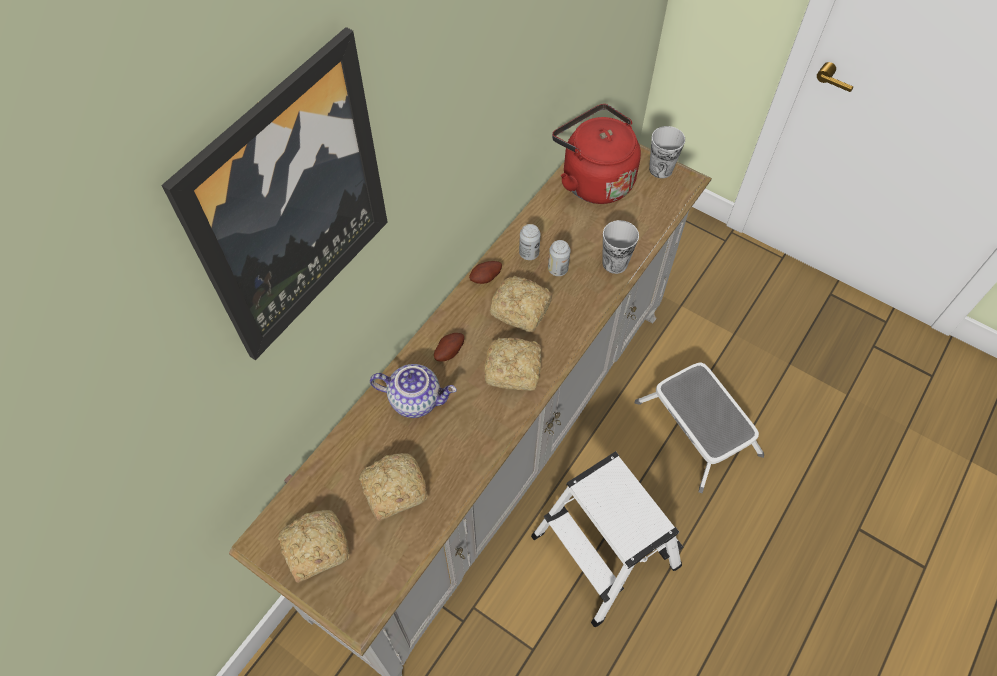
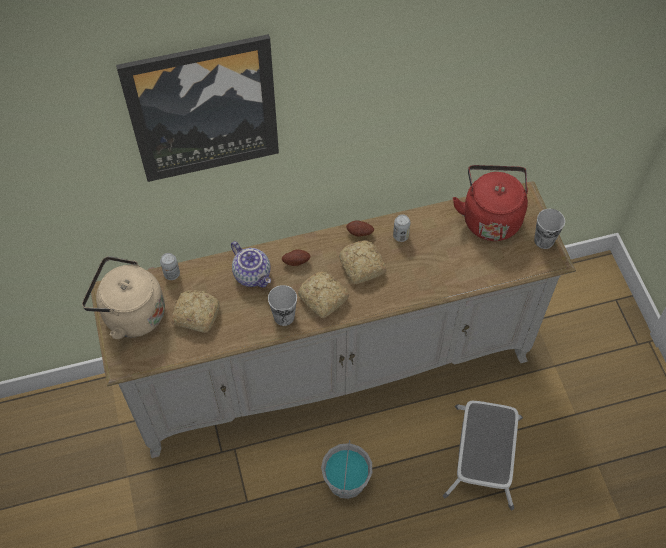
camera: 40 degrees right, 0 degrees up
bread [278,510,350,583] -> beige kettle [82,256,165,339]
white step ladder [531,451,683,627] -> grey bucket [321,440,372,499]
can [548,240,571,276] -> can moved to [160,253,180,280]
cup [602,220,639,274] -> cup moved to [268,285,297,326]

